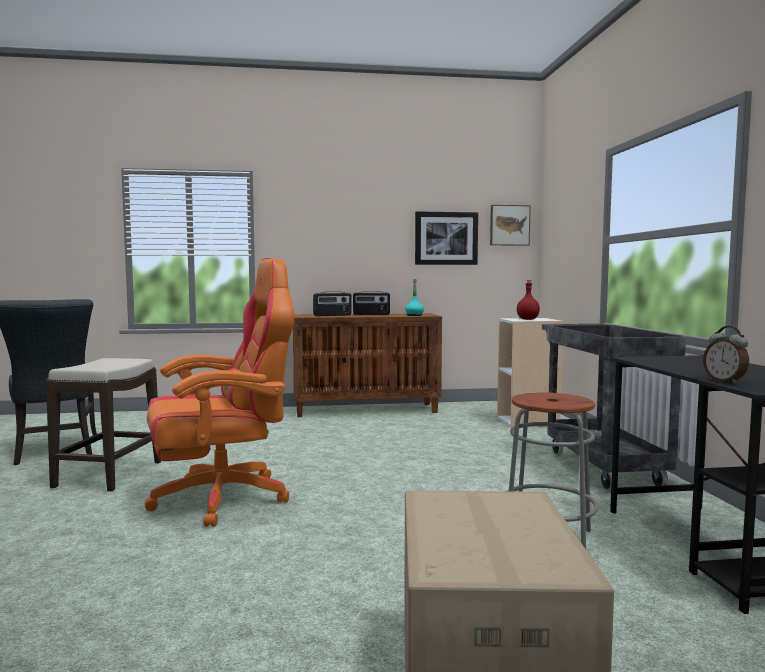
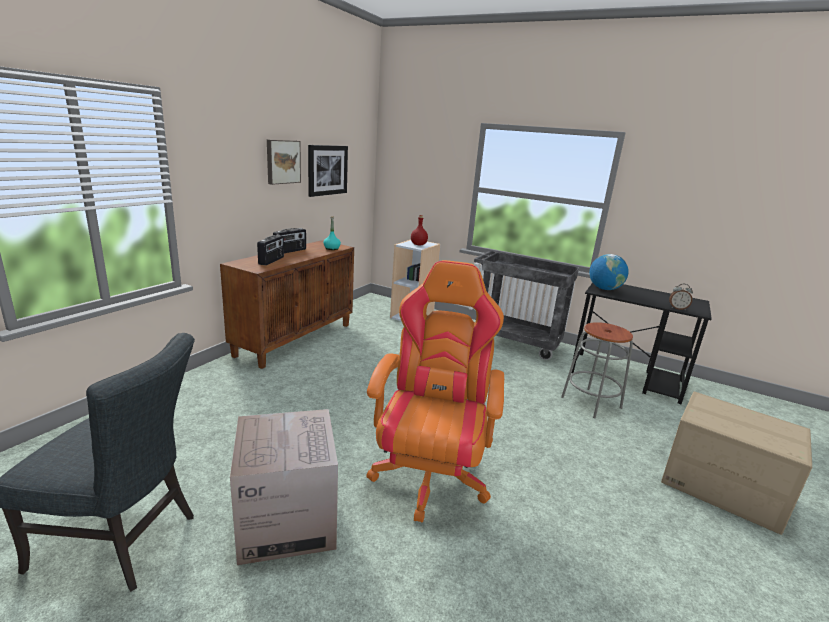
camera: 55 degrees left, 15 degrees up
stool [46,358,161,492] -> cardboard box [230,409,338,565]
picture [490,205,531,246] -> picture moved to [267,140,301,185]
none -> globe [589,254,629,290]

